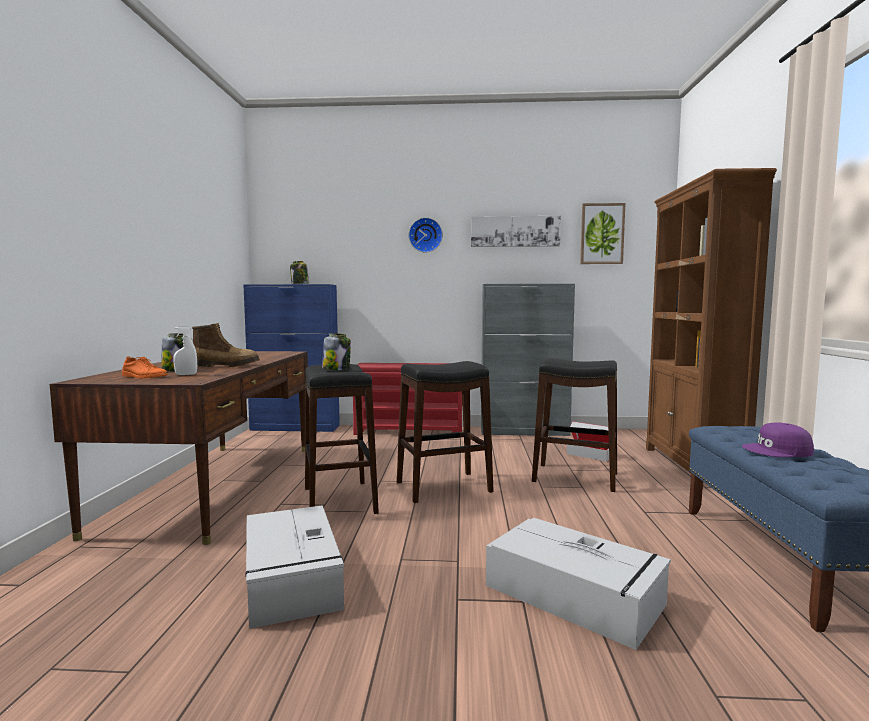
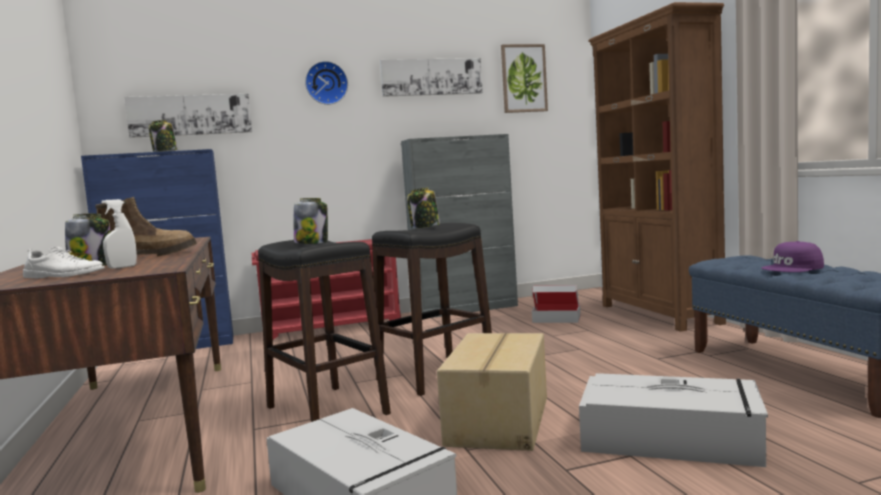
camera: 20 degrees left, 0 degrees up
orange shoe [122,356,168,379] -> white shoe [23,247,105,278]
black stool [532,358,617,492] -> none
none -> picture [124,94,252,138]
none -> jar [407,187,440,229]
none -> cardboard box [437,333,547,451]

